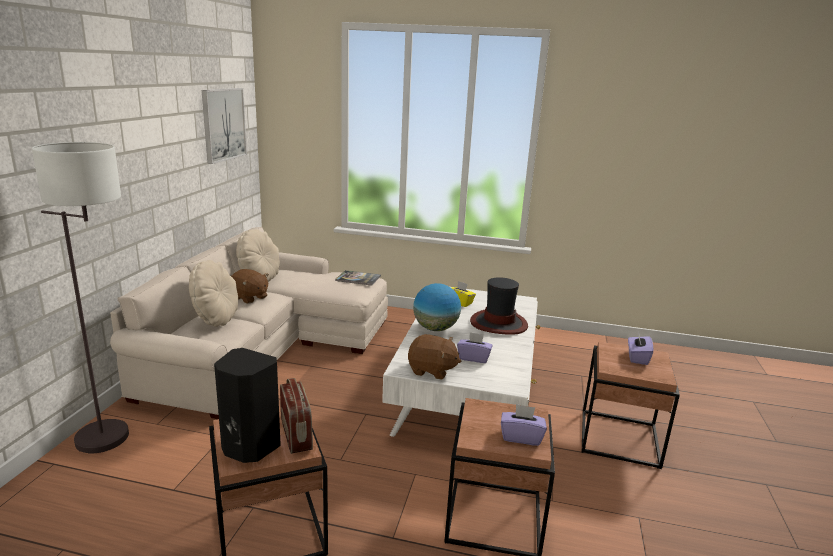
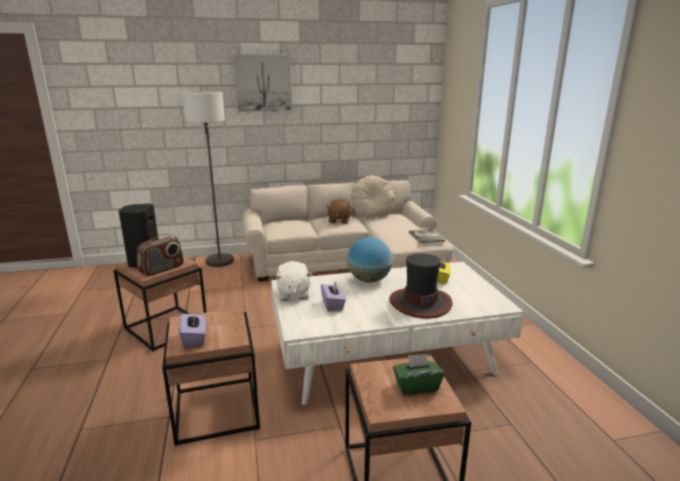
camera: 65 degrees right, 0 degrees up
beige pillow [189,260,238,327] -> none
picture [202,88,247,164] -> picture moved to [233,54,293,114]
brown plush toy [408,334,461,380] -> white plush toy [275,261,312,301]
purple tissue box [628,335,653,365] -> green tissue box [393,354,444,395]

